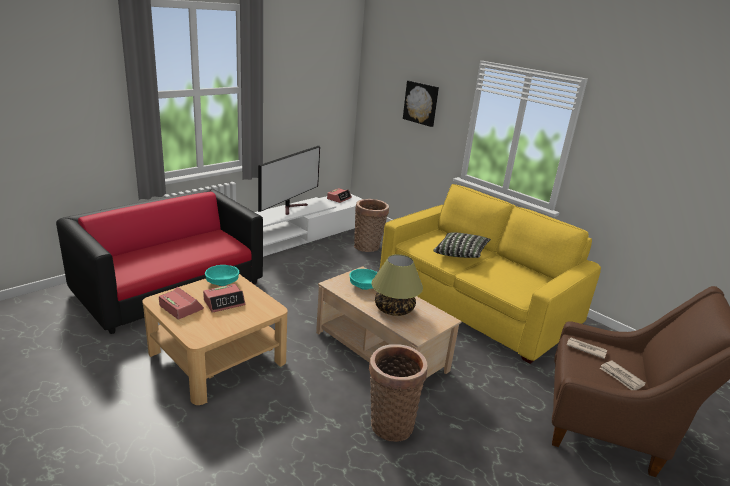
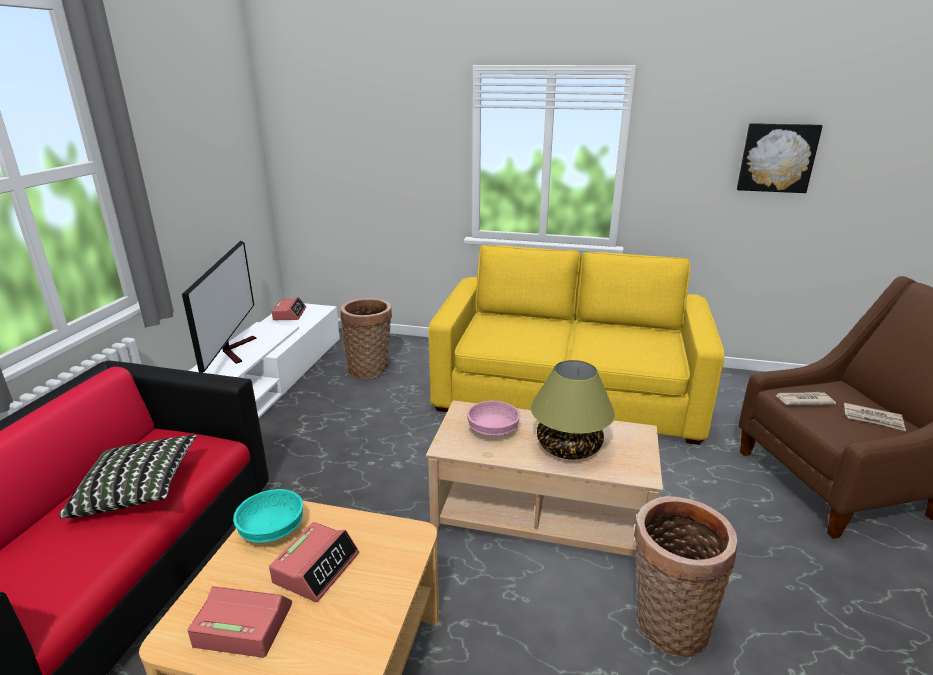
camera: 30 degrees left, 0 degrees up
turquoise bowl [350,269,378,290] -> pink bowl [467,401,520,436]
picture [403,81,439,127] -> picture moved to [737,123,823,193]
pillow [433,232,491,258] -> pillow moved to [59,435,197,519]

